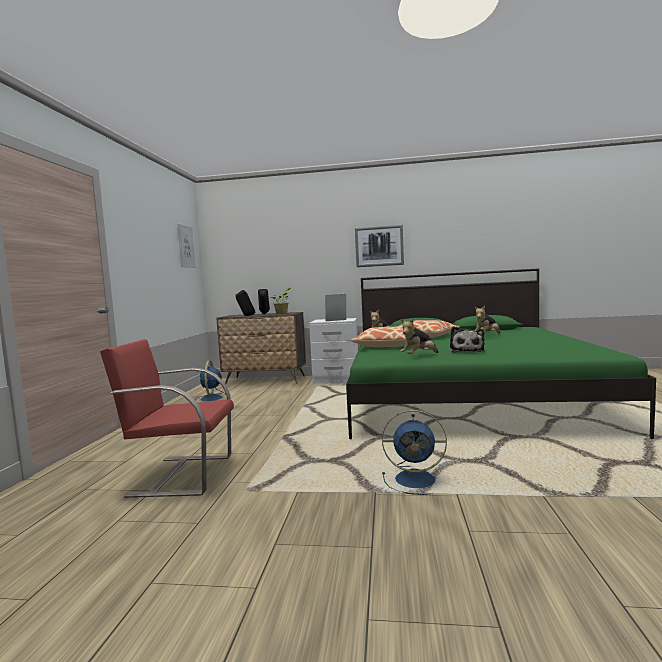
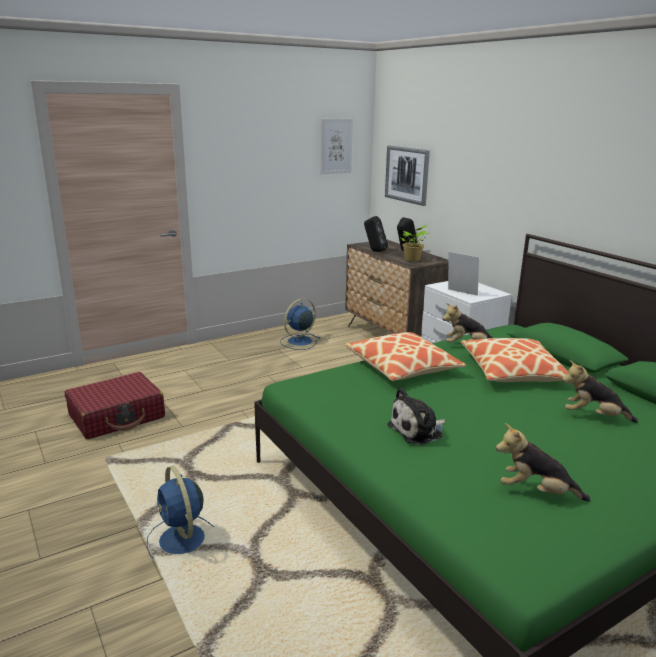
camera: 50 degrees right, 15 degrees up
red chair [100,339,234,498] -> red suitcase [65,372,165,439]
picture [355,225,404,267] -> picture moved to [385,146,430,206]
plush toy [400,318,438,354] -> plush toy moved to [496,423,590,502]

